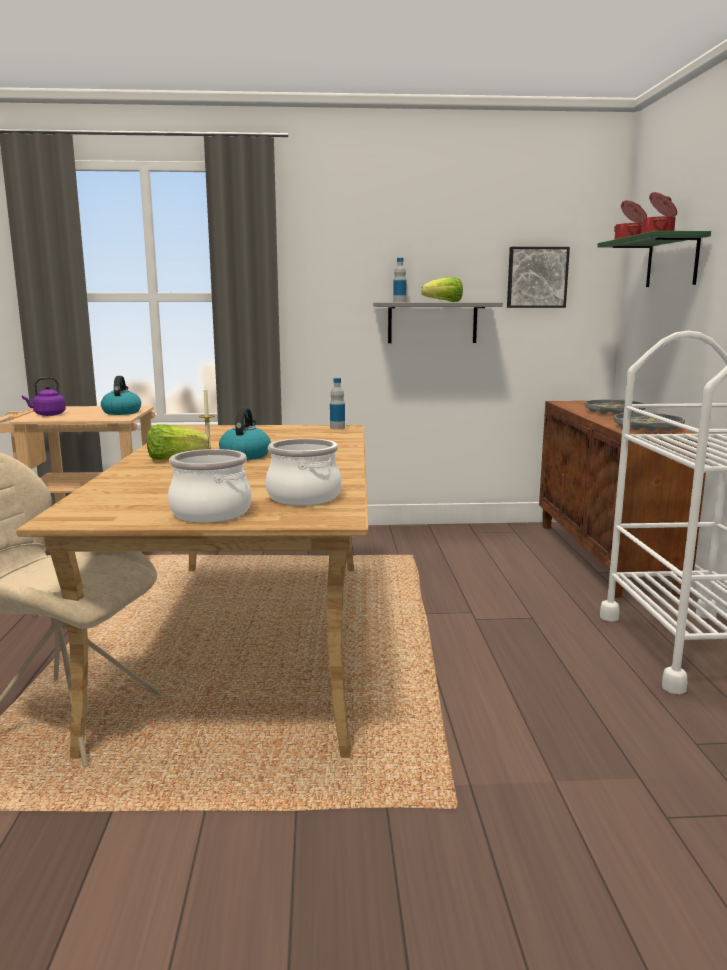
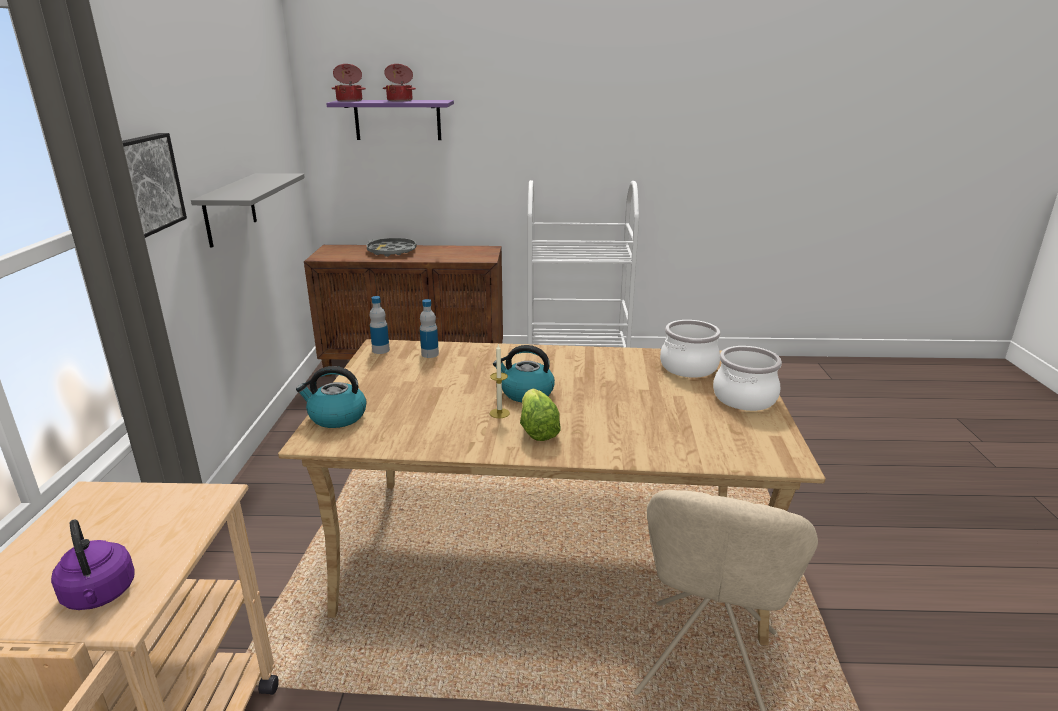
camera: 85 degrees left, 10 degrees up
kettle [101,376,141,415] -> kettle moved to [296,366,366,428]
bottle [393,258,406,302] -> bottle moved to [420,299,439,358]
lettuce [421,277,463,302] -> none
picture [507,247,570,308] -> picture moved to [122,133,187,238]
green shelf [597,231,711,287] -> purple shelf [326,100,454,140]
grey tray [613,412,685,432] -> none

